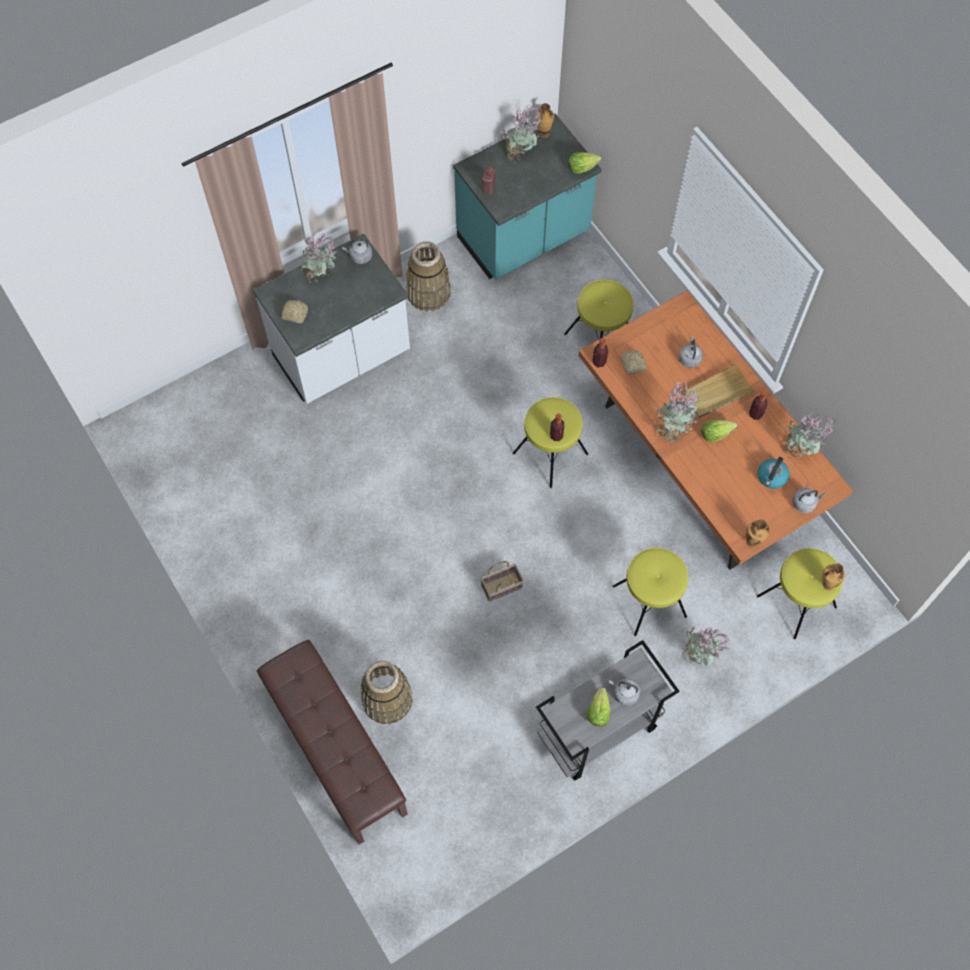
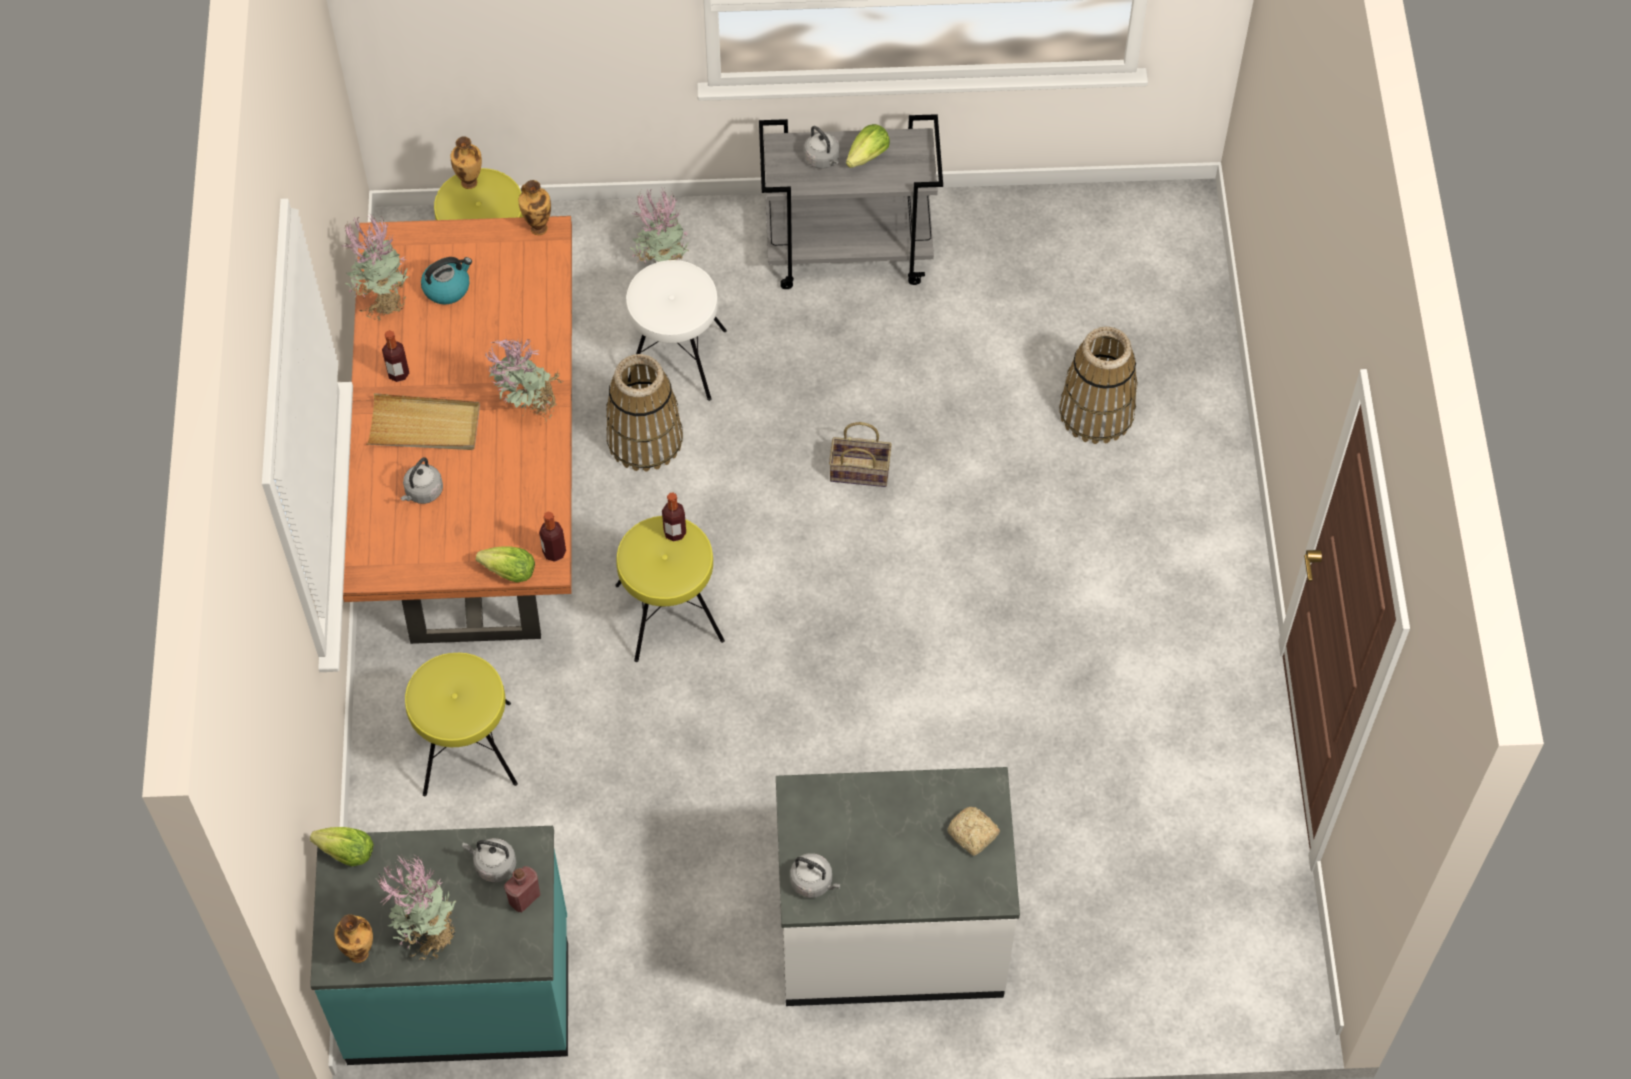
camera: 150 degrees left, 5 degrees down
brown bench [257,640,408,845] -> none
potted plant [301,233,337,283] -> none
basket [406,241,451,312] -> basket moved to [606,354,683,472]
yellow stool [612,548,688,636] -> white stool [626,260,727,401]
bread [620,350,647,375] -> none
lettuce [701,420,737,442] -> lettuce moved to [476,546,535,583]
grey kettle [792,488,826,513] -> grey kettle moved to [462,838,516,883]

